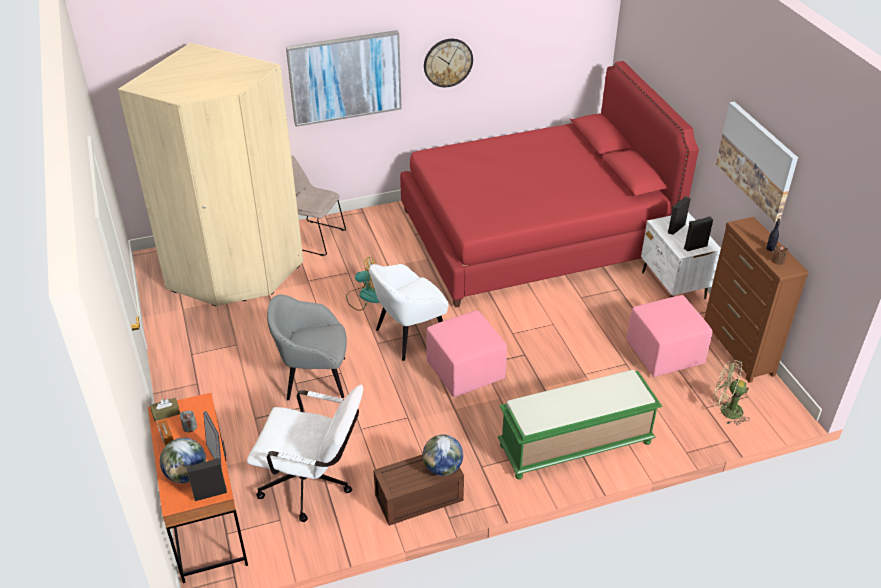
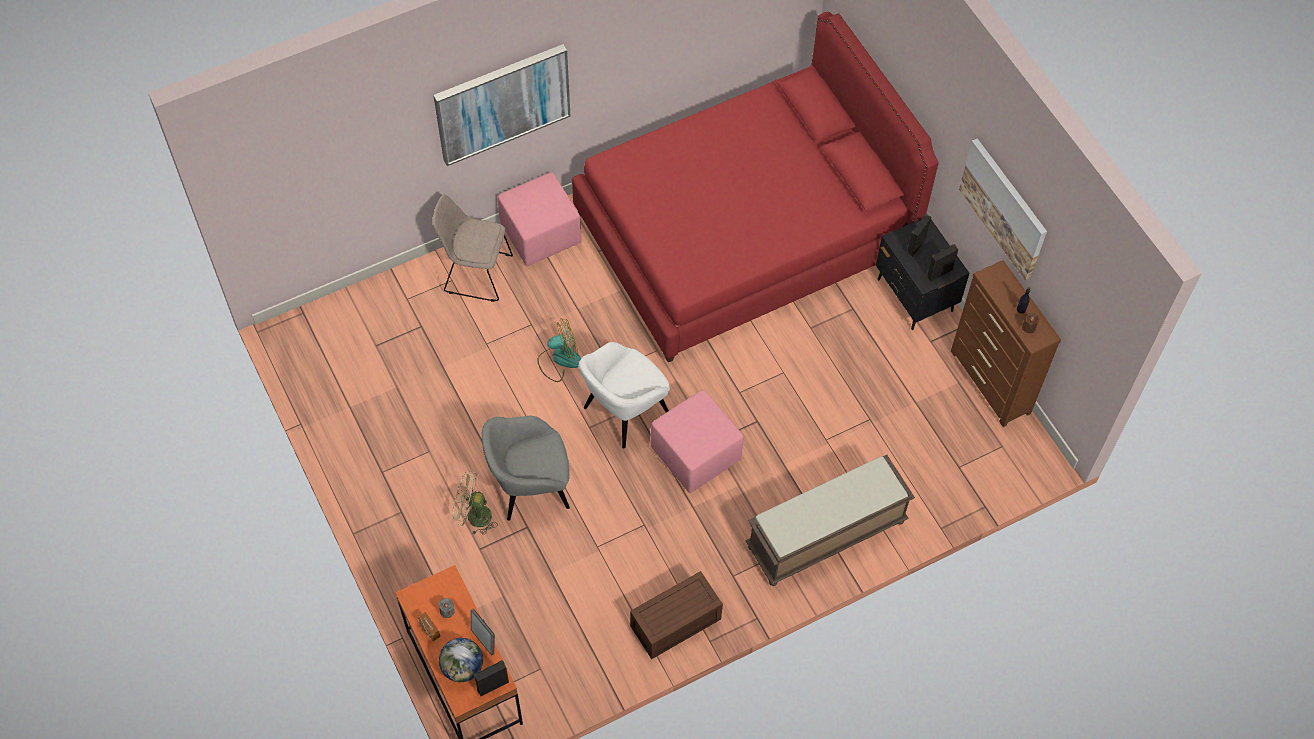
camera: 10 degrees left, 20 degrees up
beige wardrobe [118,43,303,306] -> none
brown tissue box [150,398,180,421] -> none
white office chair [247,385,363,522] -> none
globe [423,434,463,476] -> none
wall clock [424,39,473,87] -> none
green bench [498,370,662,479] -> brown bench [746,455,915,586]
pink ottoman [626,295,712,377] -> pink ottoman moved to [498,172,582,266]
white nightstand [641,212,721,300] -> black nightstand [876,219,969,330]
green fan [713,359,750,425] -> green fan moved to [452,470,498,535]

